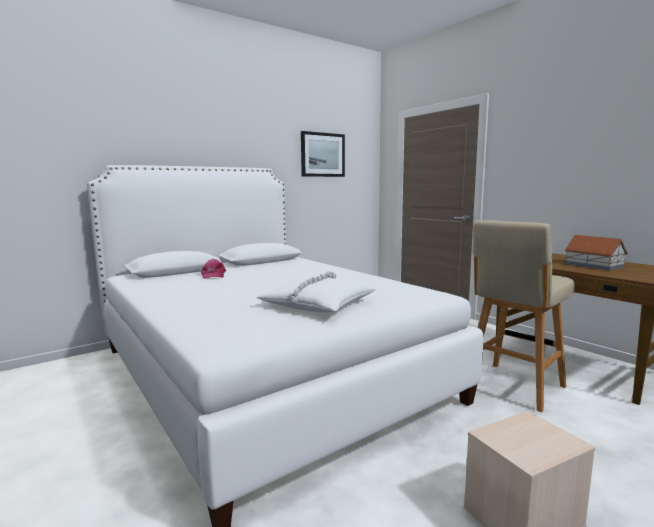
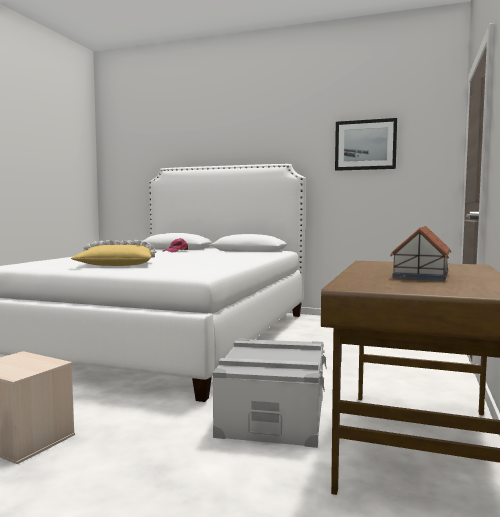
camera: 55 degrees right, 5 degrees down
white pillow [257,271,376,313] -> yellow pillow [71,240,157,266]
beige stool [473,220,575,412] -> grey storage box [213,339,327,448]

